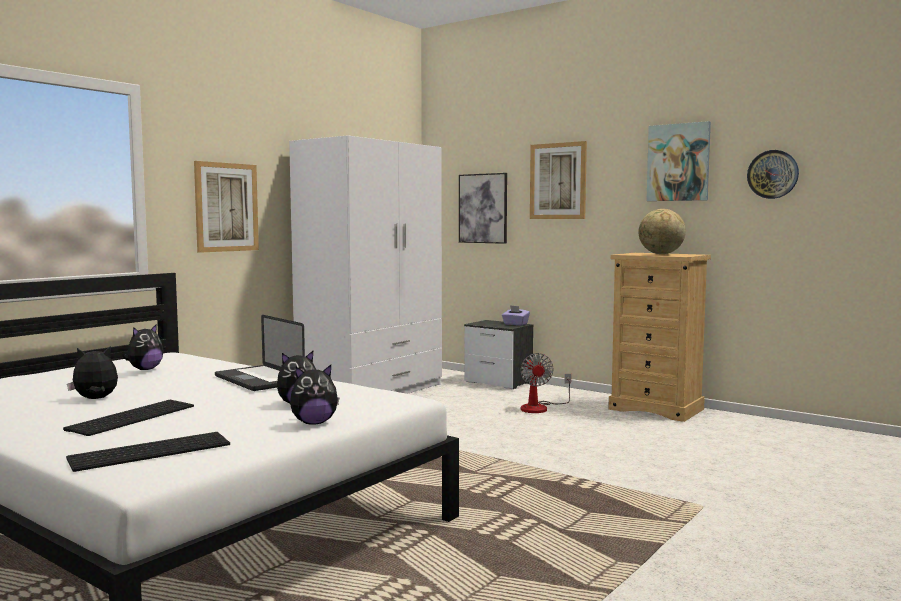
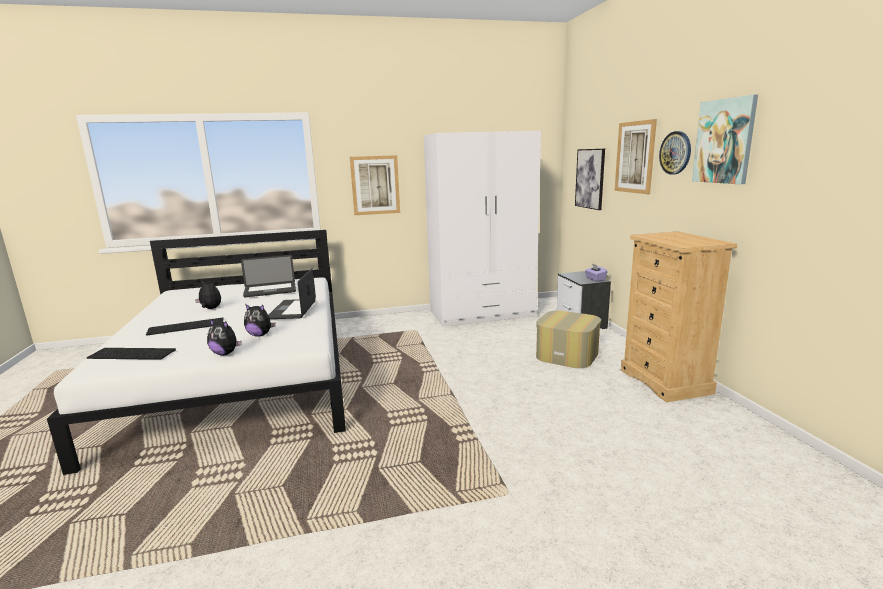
camera: 40 degrees right, 10 degrees up
plush toy [123,324,163,370] -> laptop [241,255,296,297]
fan [520,353,571,413] -> ottoman [536,311,601,368]
globe [638,209,686,254] -> none
wall clock [747,150,799,199] -> wall clock moved to [659,131,691,175]

